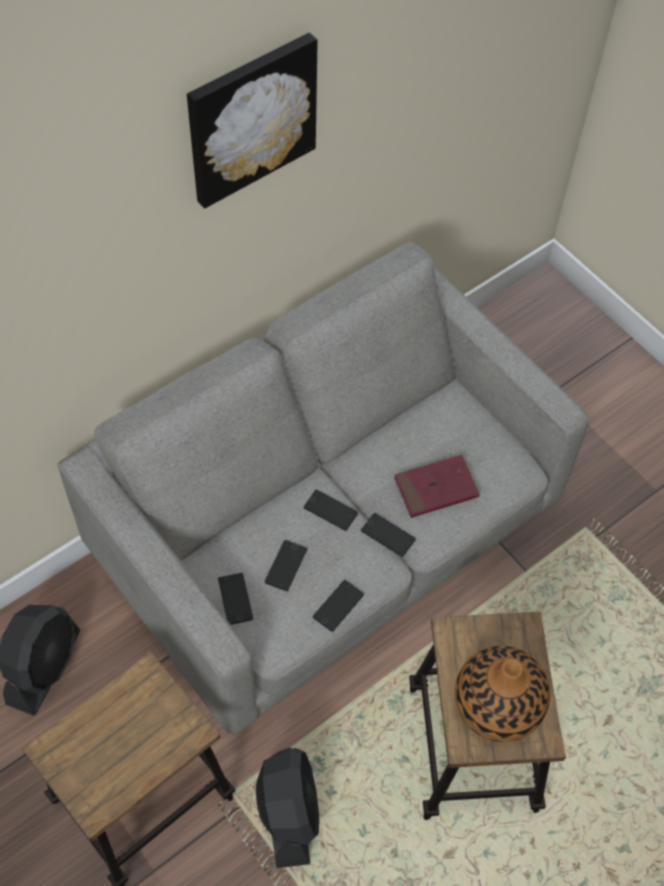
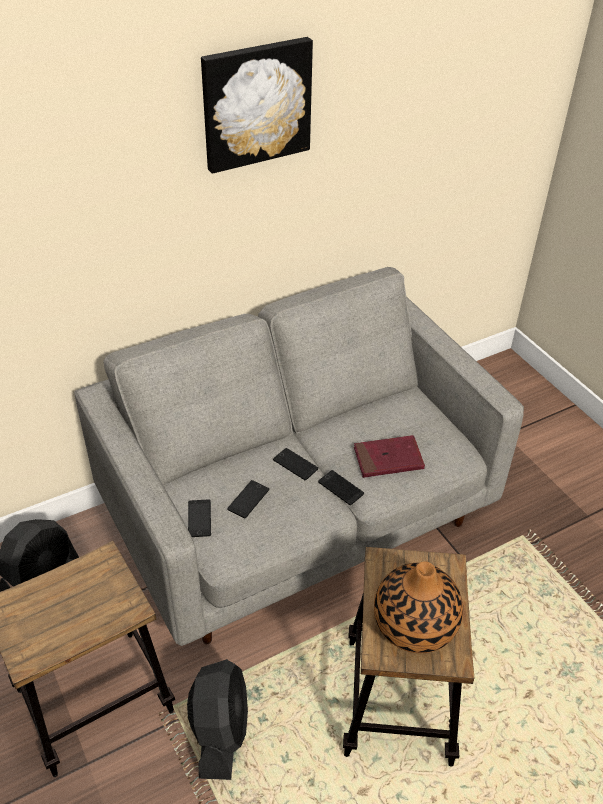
camera: 10 degrees right, 15 degrees down
phone [313,580,364,632] -> none

